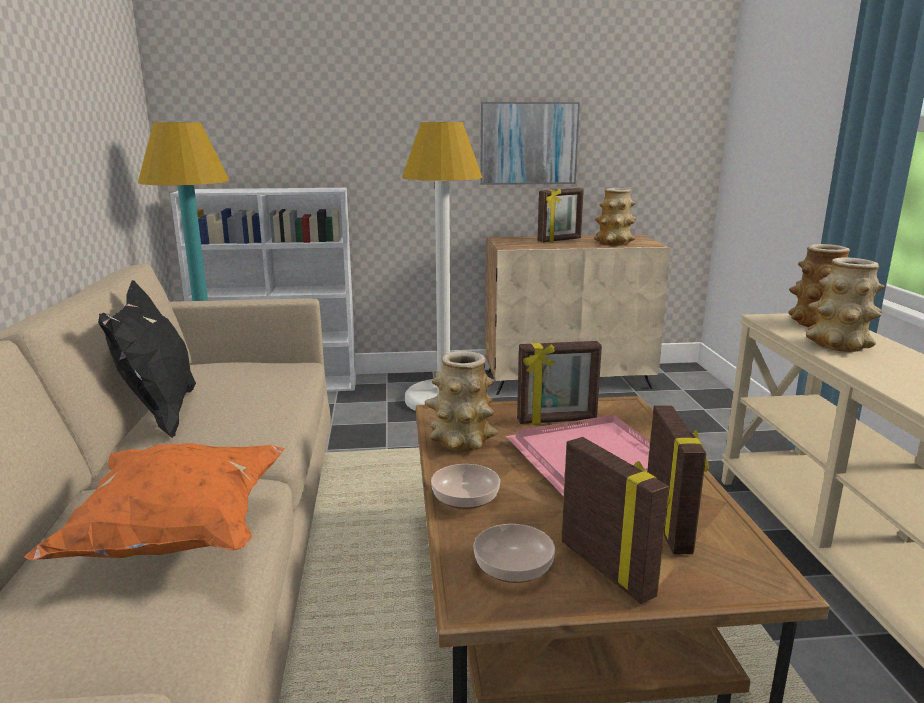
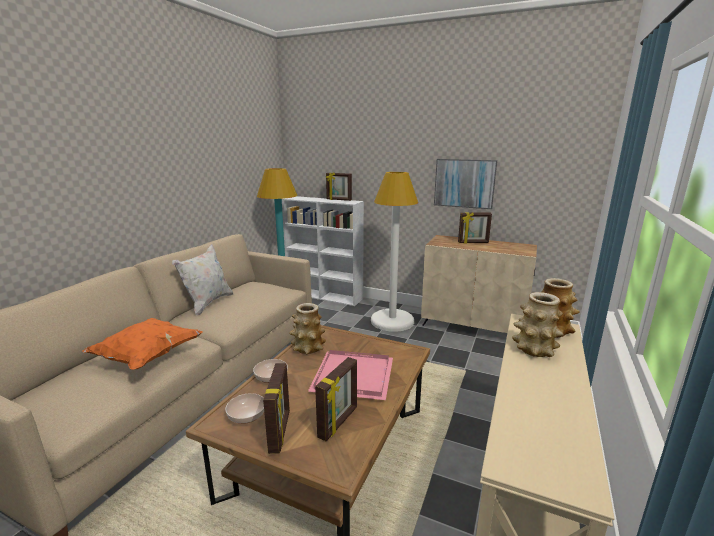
camera: 30 degrees right, 0 degrees up
black pillow [98,280,196,438] -> white pillow [172,244,233,316]
picture frame [517,341,602,425] -> picture frame moved to [326,173,352,201]
vase [594,188,636,246] -> none

